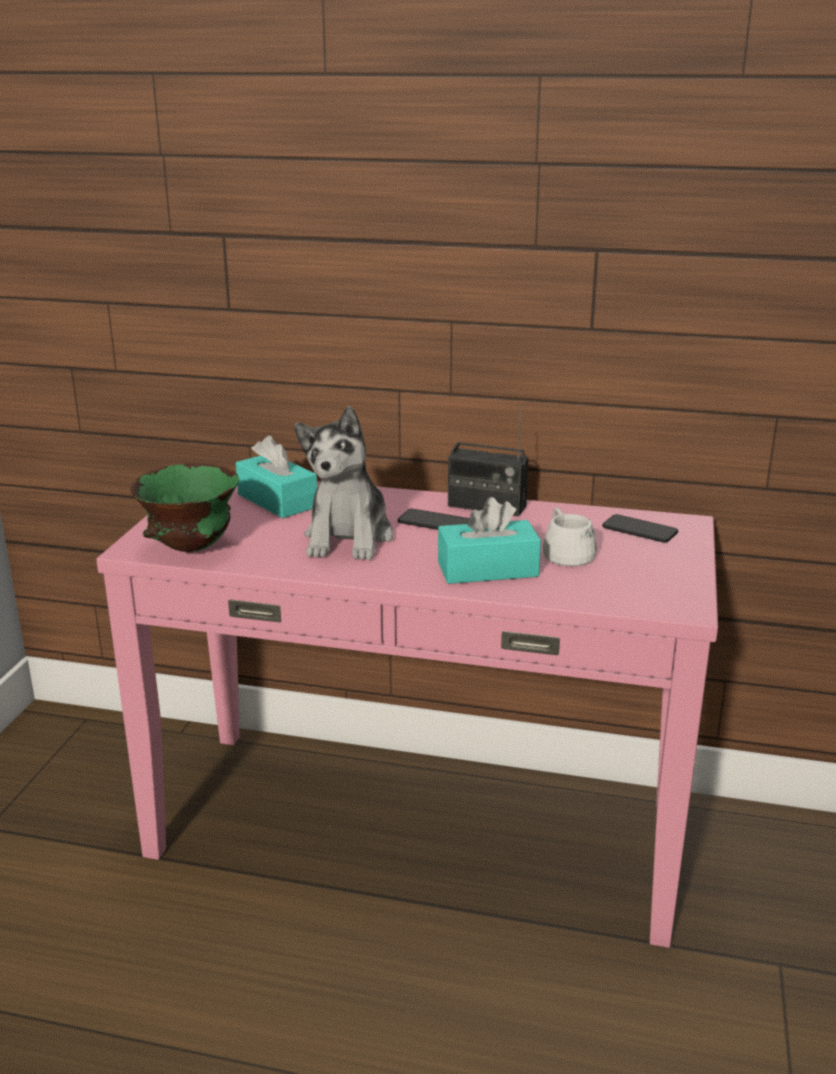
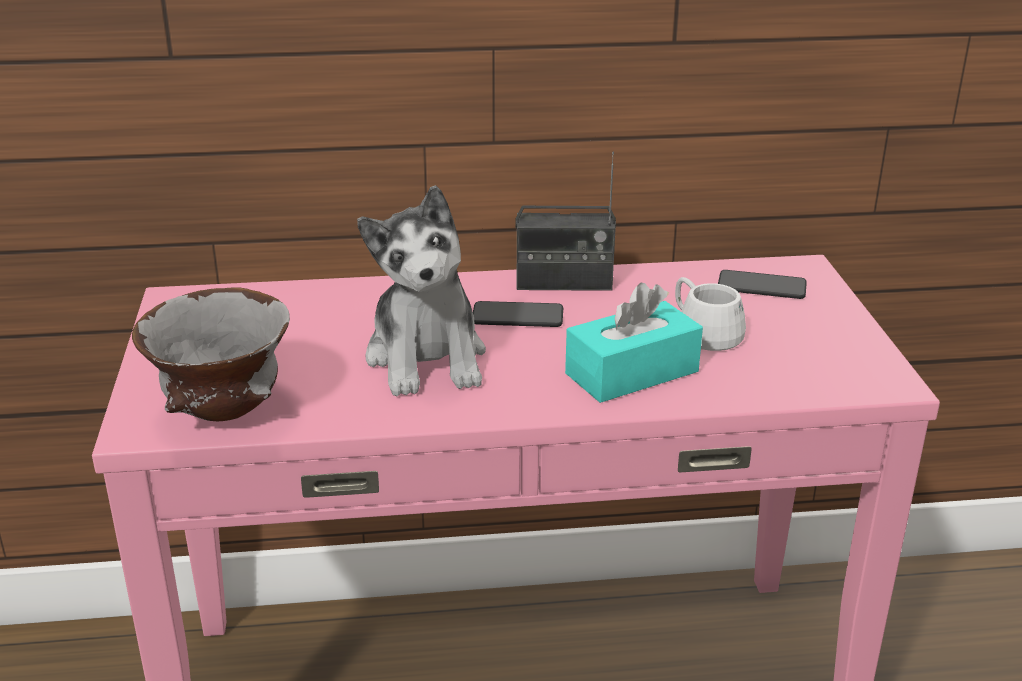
camera: 20 degrees left, 5 degrees up
green bowl [130,463,239,552] -> grey bowl [132,287,290,421]
turquoise tissue box [236,436,317,518] -> none

